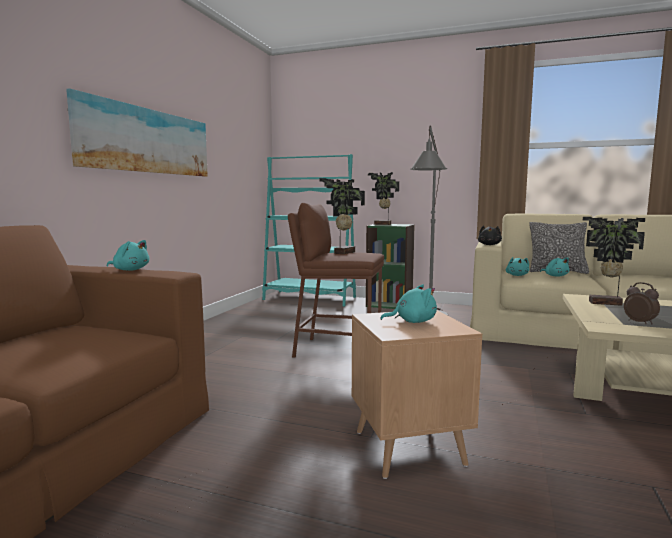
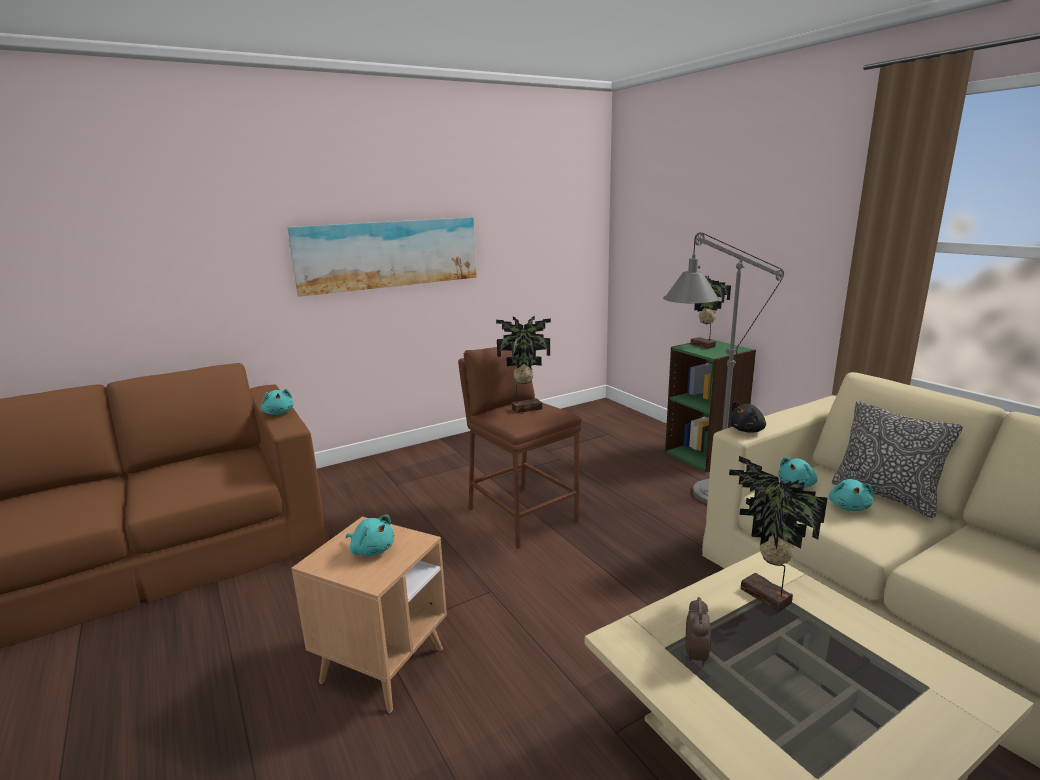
camera: 40 degrees right, 10 degrees up
turquoise bookcase [262,154,356,307] -> none

